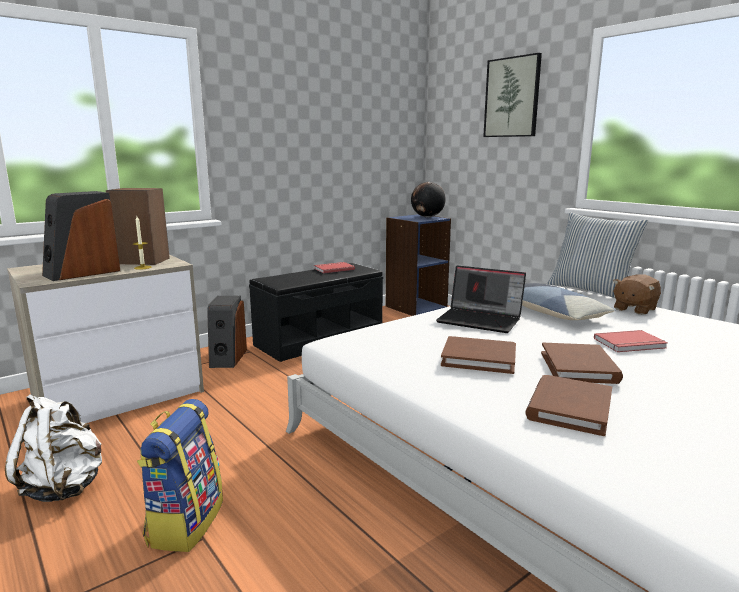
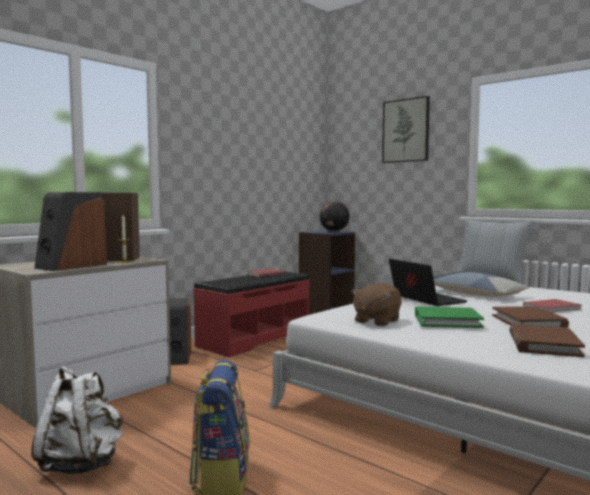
camera: 10 degrees left, 10 degrees down
black bench [249,263,383,362] -> red bench [193,271,310,357]
laptop [436,265,526,333] -> laptop turned 135 degrees counterclockwise [389,258,467,306]
brown book [441,336,516,374] -> green book [415,306,484,328]
brown plush toy [613,274,661,315] -> brown plush toy moved to [352,283,402,326]

